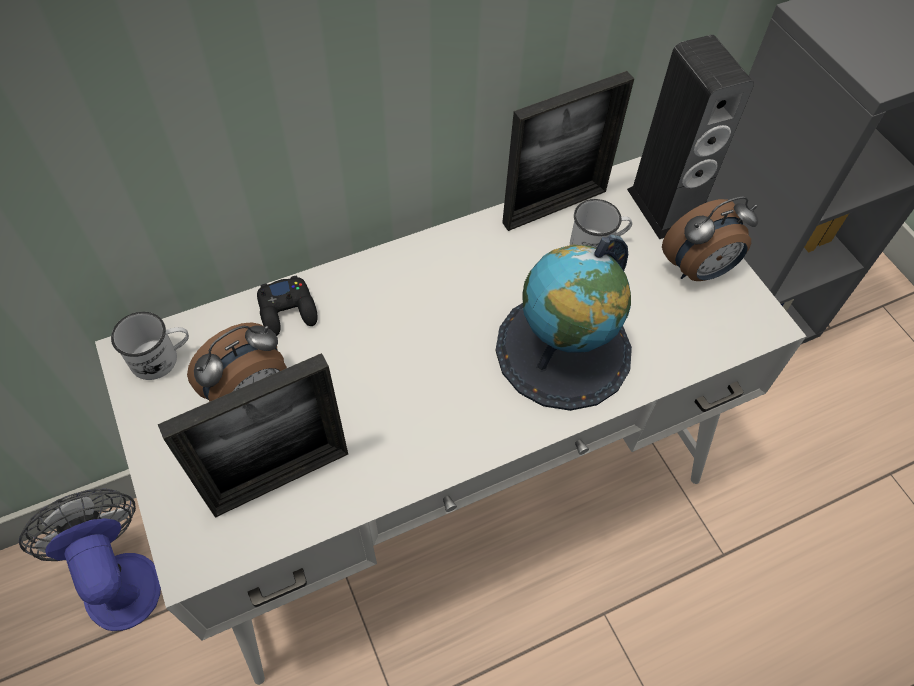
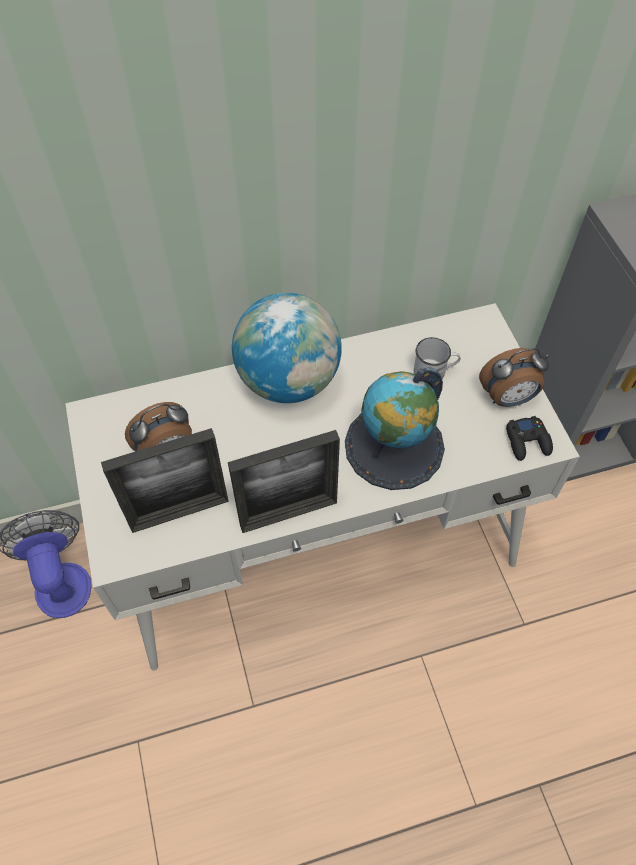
camera: 10 degrees right, 0 degrees up
white mug [111,312,189,380] -> none
black game controller [257,275,318,336] -> black game controller moved to [506,416,553,461]
picture frame [502,71,634,231] -> picture frame moved to [228,430,340,533]
speaker [627,35,754,239] -> none
none -> globe [232,293,342,403]

